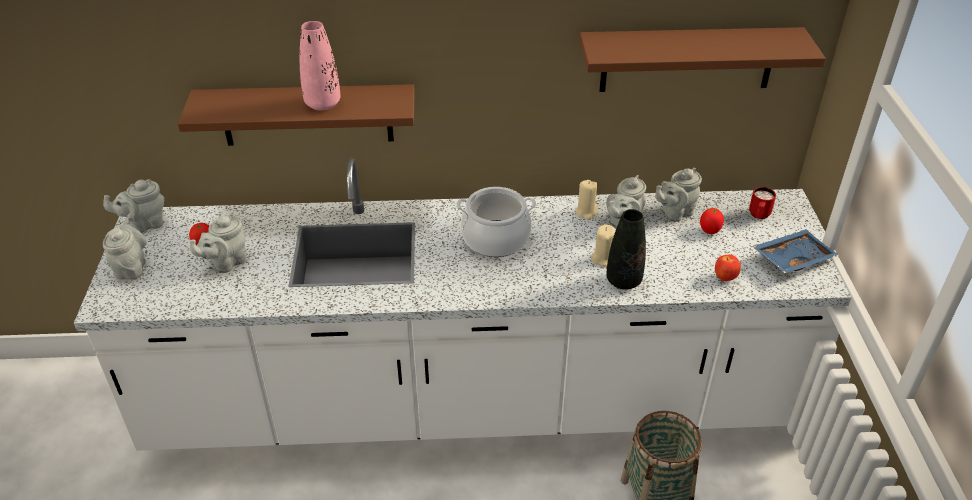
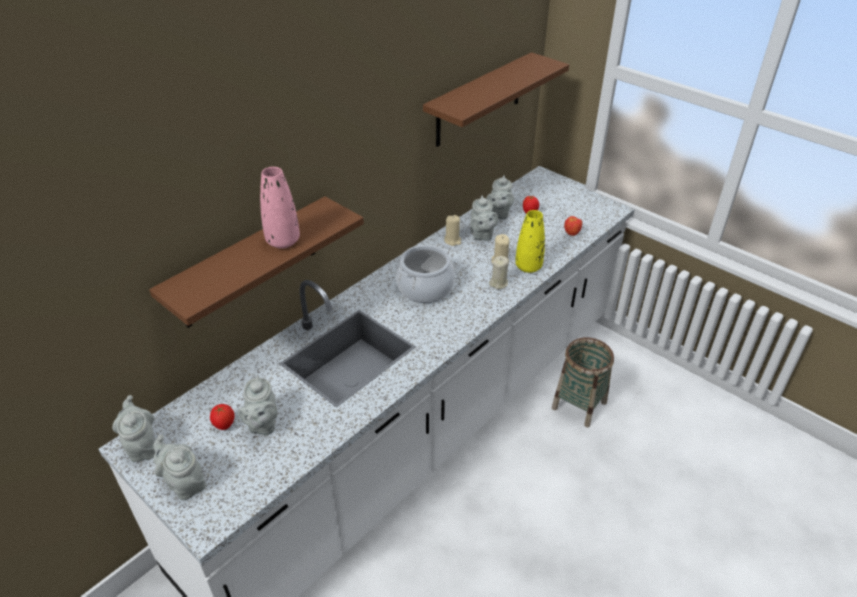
camera: 45 degrees left, 0 degrees up
grey teapot [103,179,165,233] -> grey teapot turned 135 degrees clockwise [112,395,156,462]
black vase [606,209,646,290] -> yellow vase [515,210,545,273]
red mug [749,187,776,219] -> none
blue tray [752,229,839,273] -> none
none -> beige candle [489,256,509,289]

